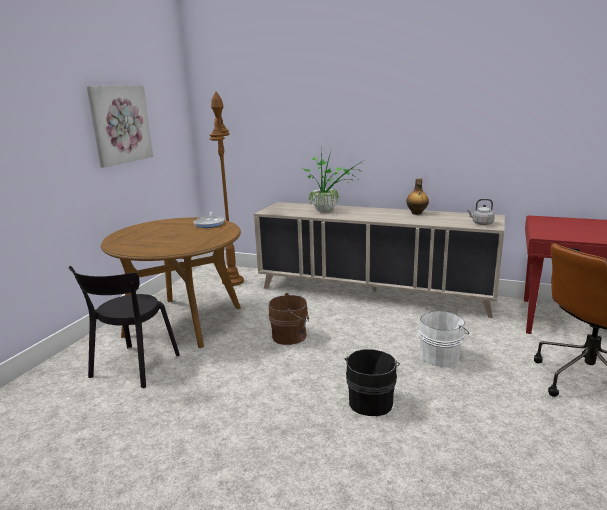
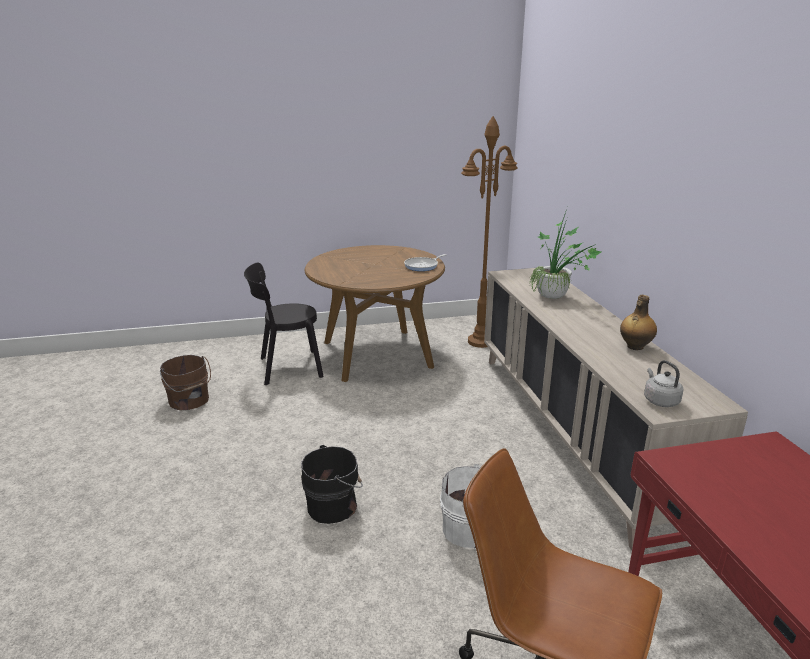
camera: 55 degrees right, 5 degrees up
picture [87,85,153,168] -> none
brown bucket [269,293,309,345] -> brown bucket moved to [160,355,211,410]

